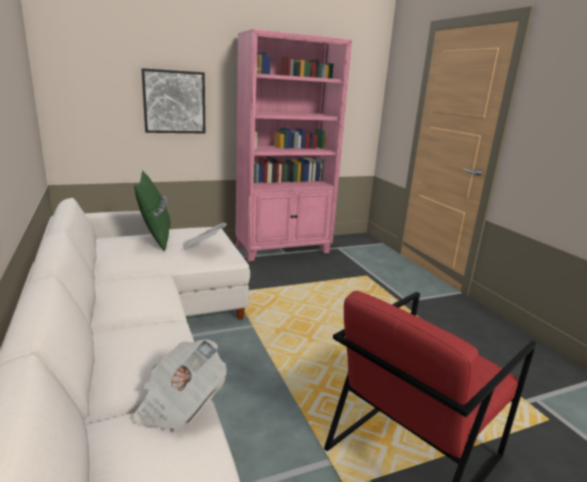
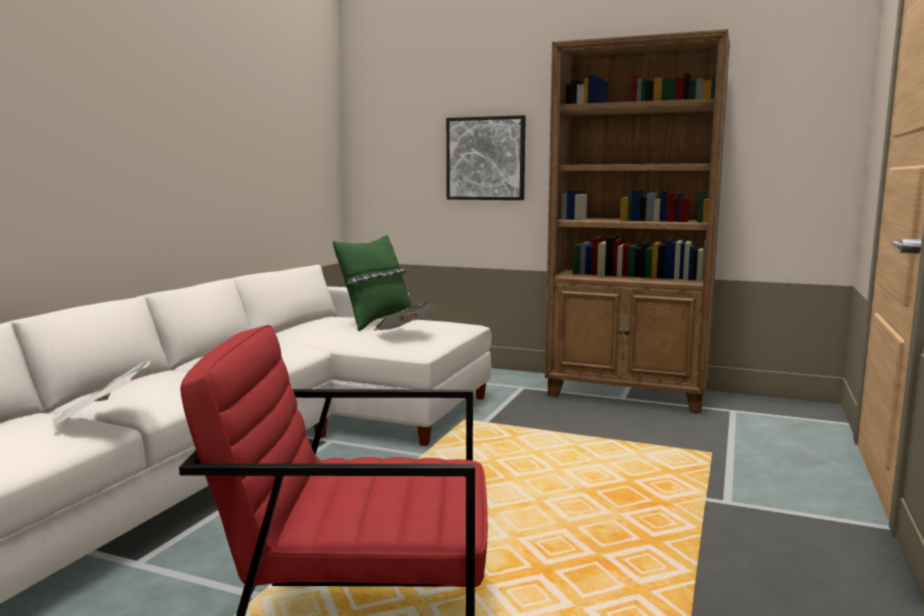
camera: 45 degrees right, 10 degrees down
pink bookcase [235,29,352,261] -> brown bookcase [545,29,730,413]

